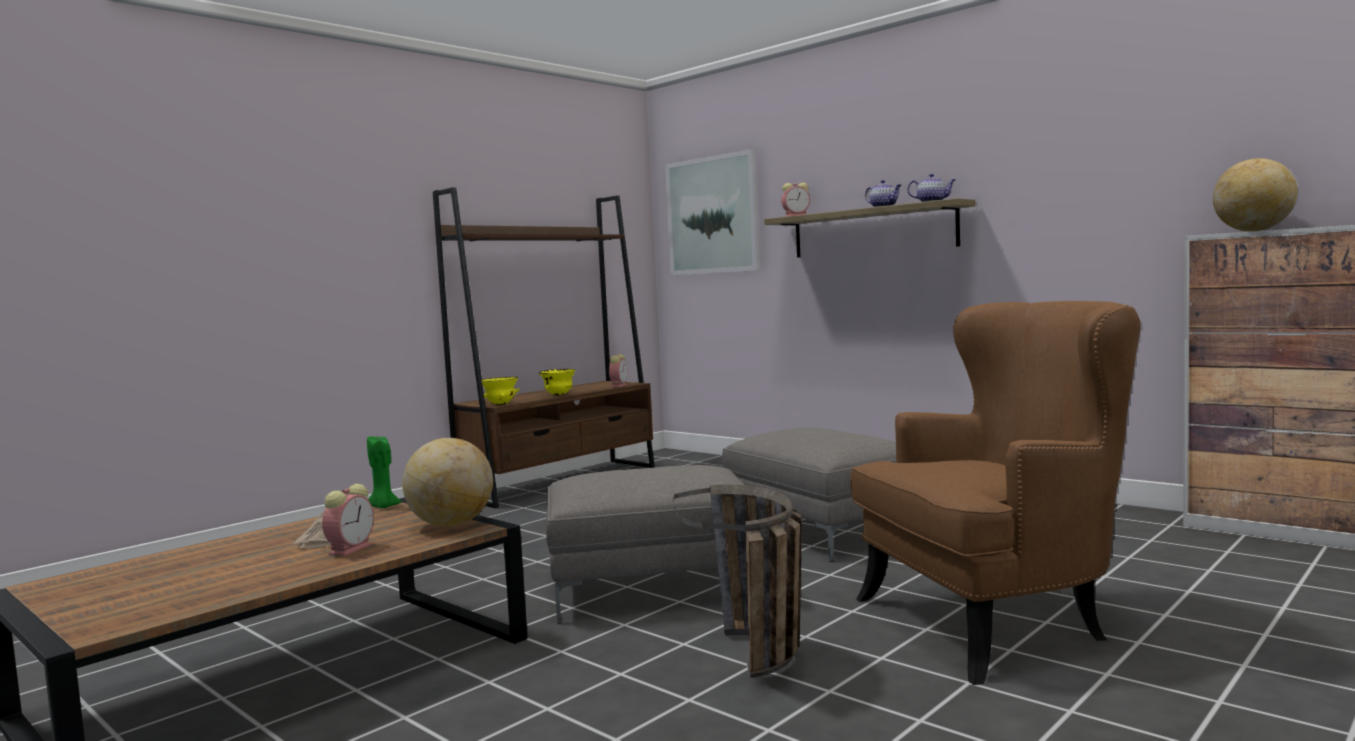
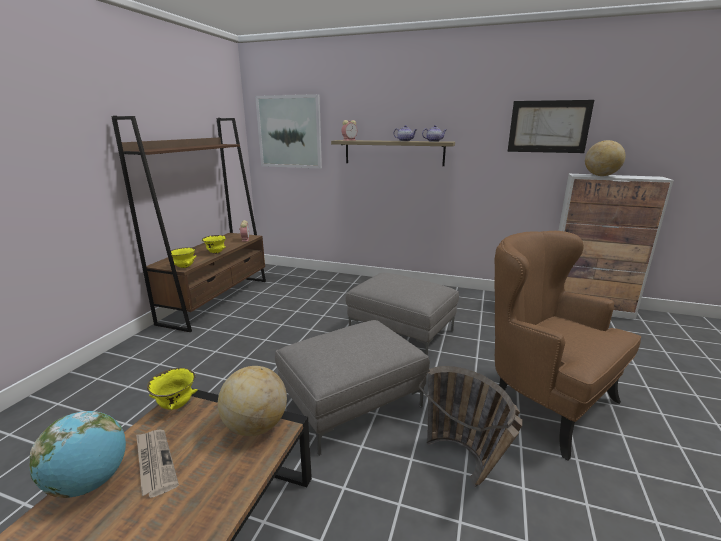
camera: 25 degrees left, 15 degrees up
alarm clock [322,484,374,556] -> none
green candle [367,436,402,508] -> yellow bowl [147,368,198,410]
brown armchair [850,301,1141,685] -> brown armchair turned 90 degrees counterclockwise [494,231,641,461]
none -> globe [29,411,126,498]
none -> picture [508,100,594,153]

